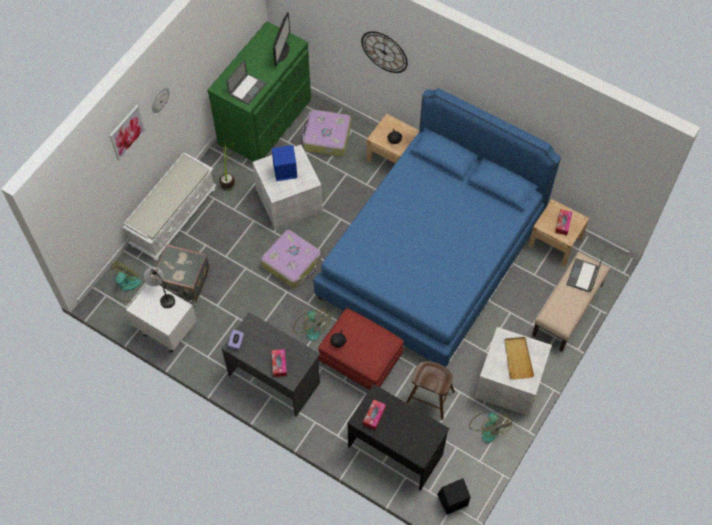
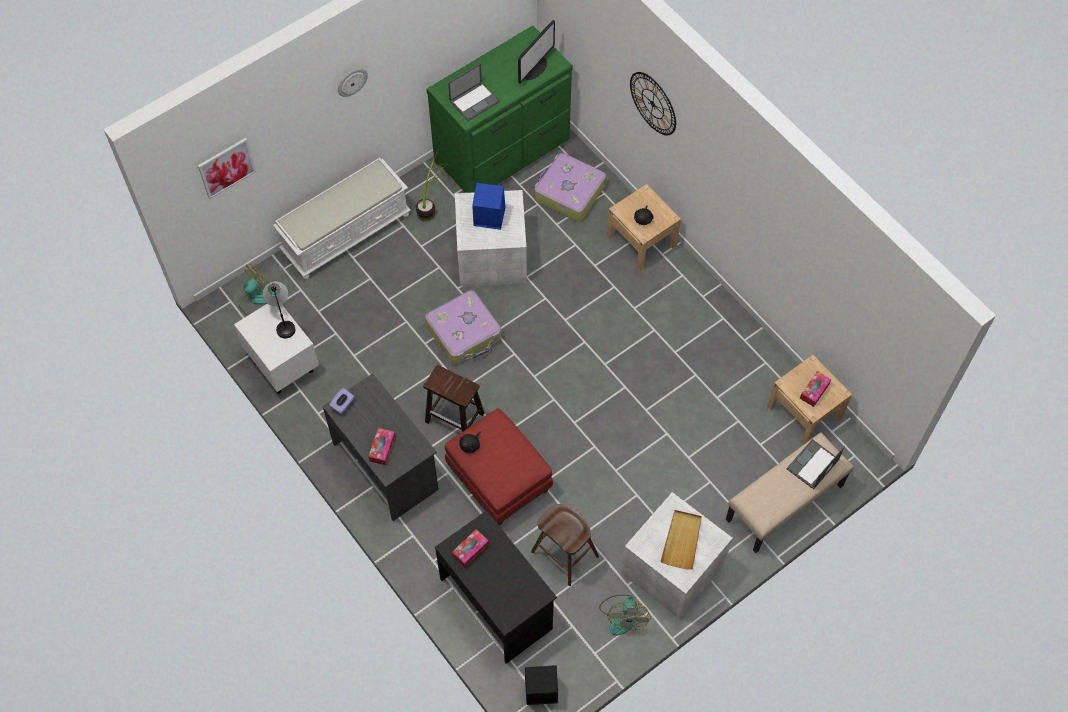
camera: 20 degrees right, 0 degrees up
picture [110,105,146,161] -> picture moved to [198,138,256,199]
grey suitcase [152,244,210,301] -> none
fan [293,309,331,341] -> brown stool [423,365,484,432]
blue bed [314,88,561,367] -> none

